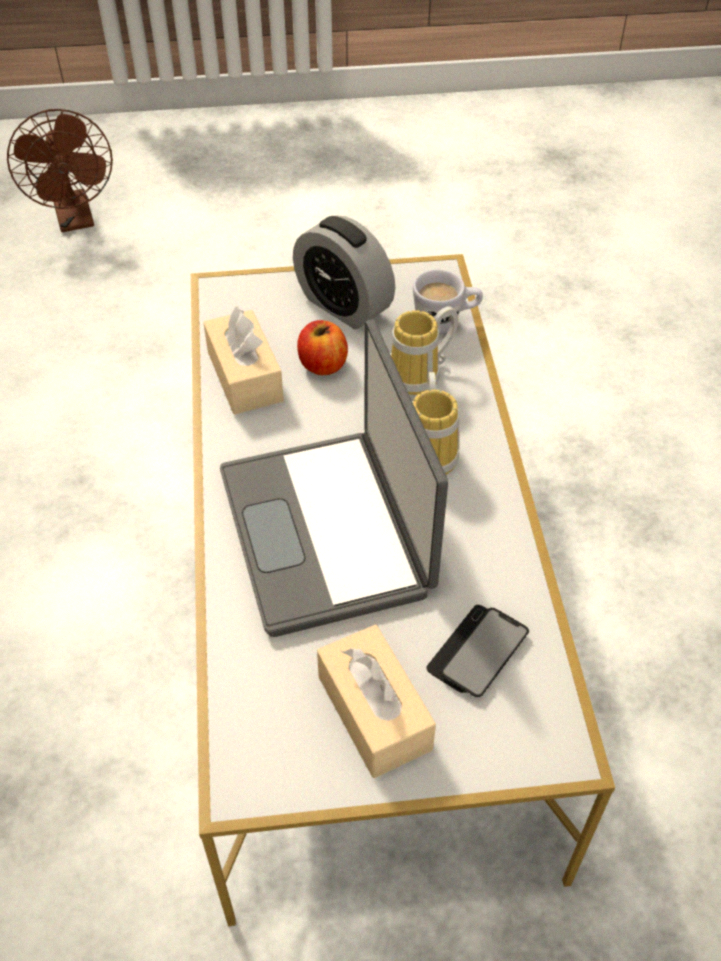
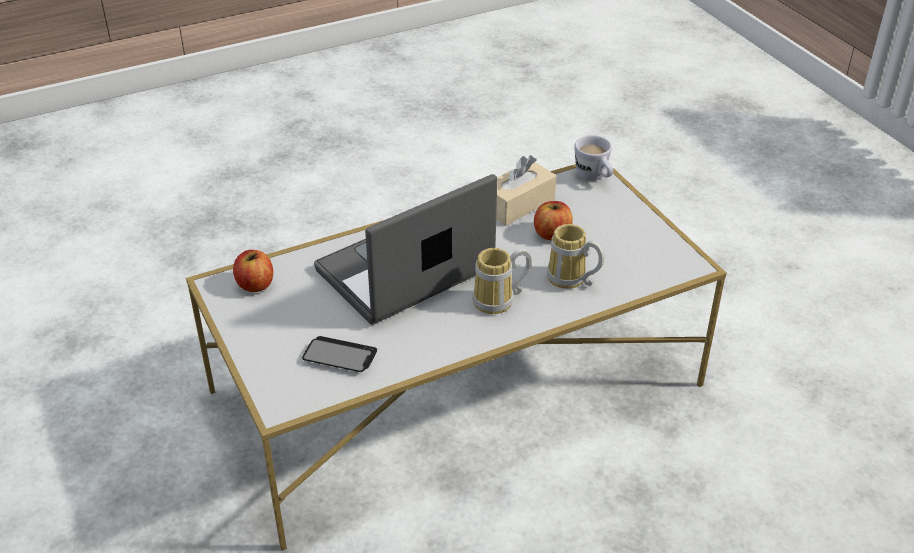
camera: 70 degrees right, 10 degrees down
brown fan [7,109,113,232] -> none
alarm clock [293,215,395,329] -> none
beige tissue box [317,625,436,778] -> none
white mug [413,269,483,334] -> white mug moved to [574,135,613,181]
none -> apple [233,250,273,292]

